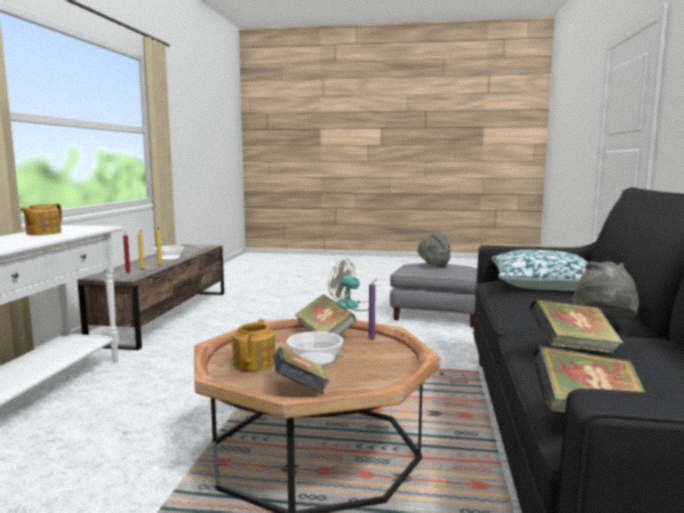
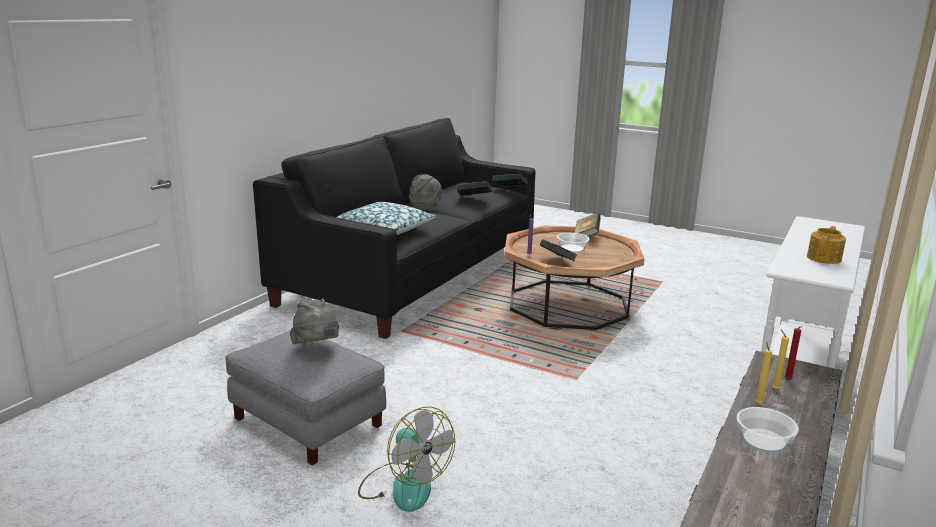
camera: 160 degrees left, 10 degrees up
teapot [232,319,275,372] -> none

